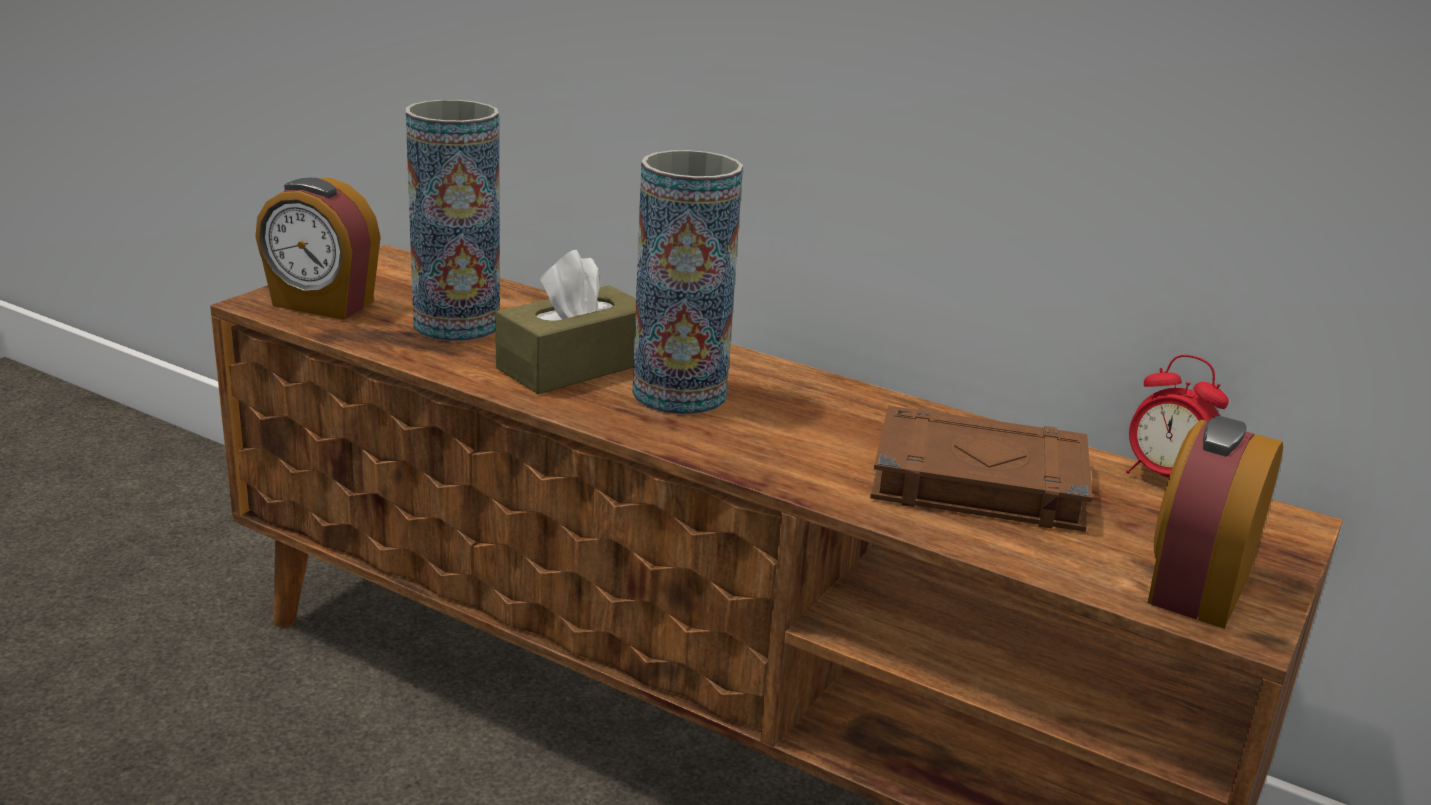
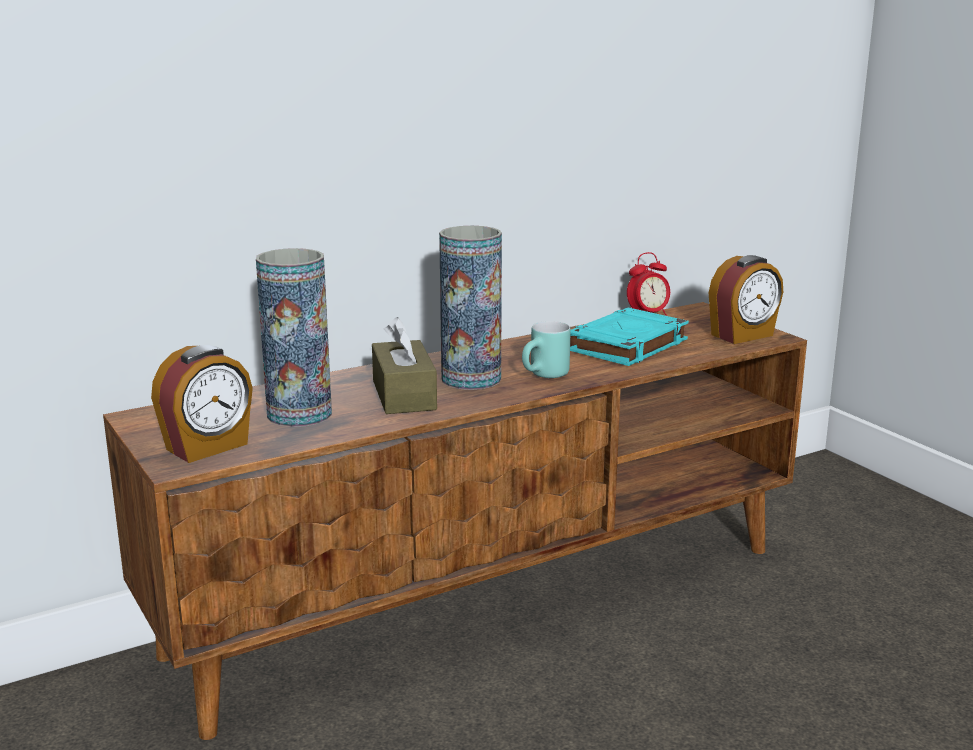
camera: 60 degrees left, 5 degrees down
brown book [870,406,1093,532] -> turquoise book [570,308,689,366]
alarm clock [1148,416,1283,629] -> alarm clock turned 90 degrees counterclockwise [709,255,783,344]
none -> turquoise mug [522,321,571,378]

